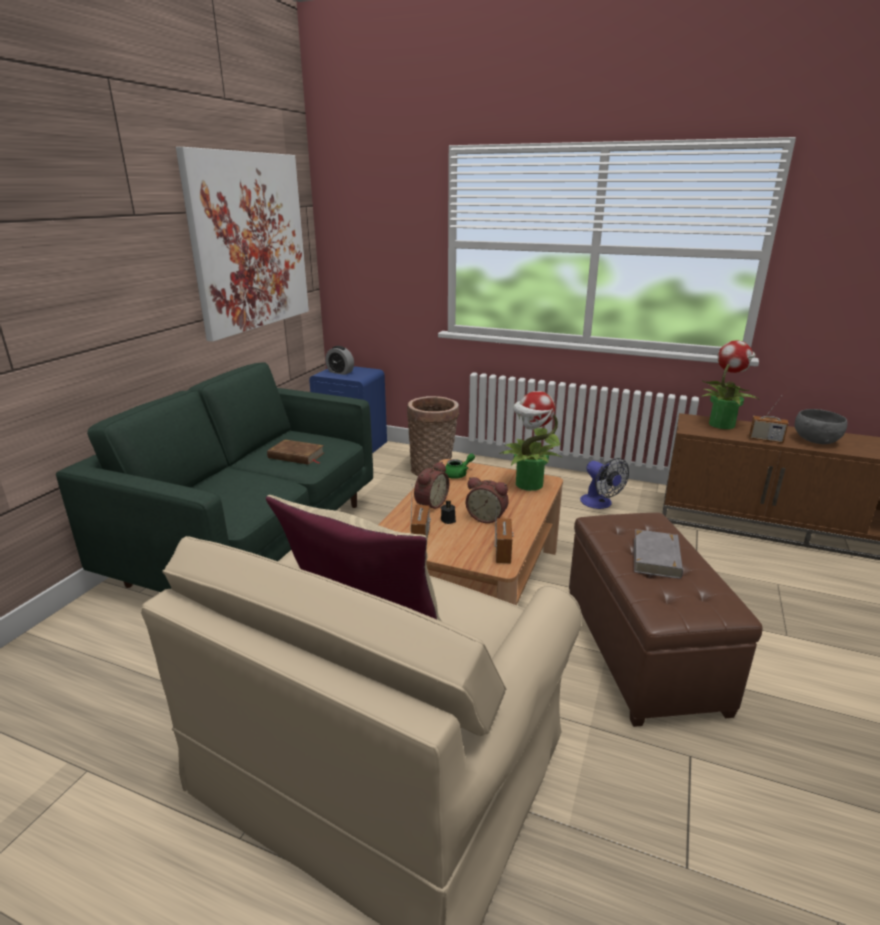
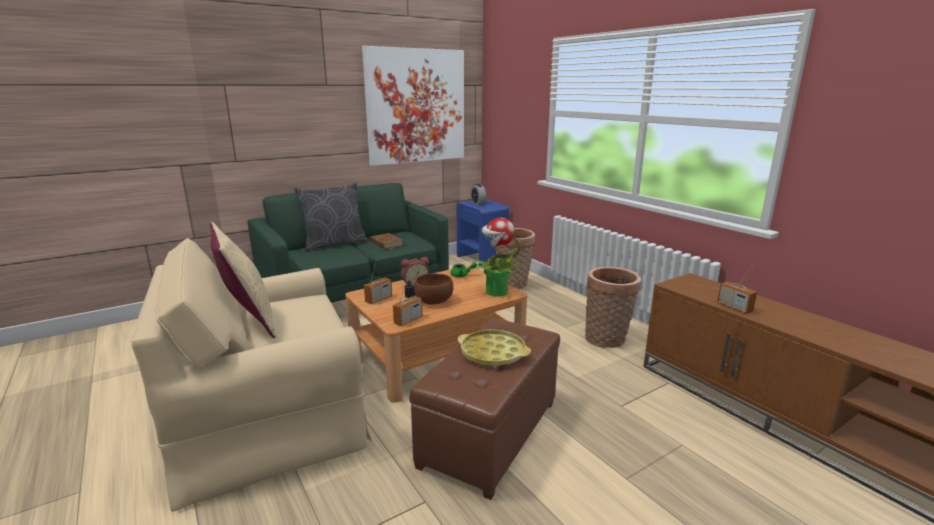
camera: 35 degrees right, 5 degrees down
alarm clock [466,477,509,523] -> brown bowl [414,273,453,305]
fan [580,458,629,509] -> basket [585,267,641,348]
grey book [634,529,683,579] -> yellow tray [457,330,531,367]
potted plant [702,340,758,429] -> none
grey bowl [795,409,847,444] -> none
none -> grey pillow [294,182,367,251]

